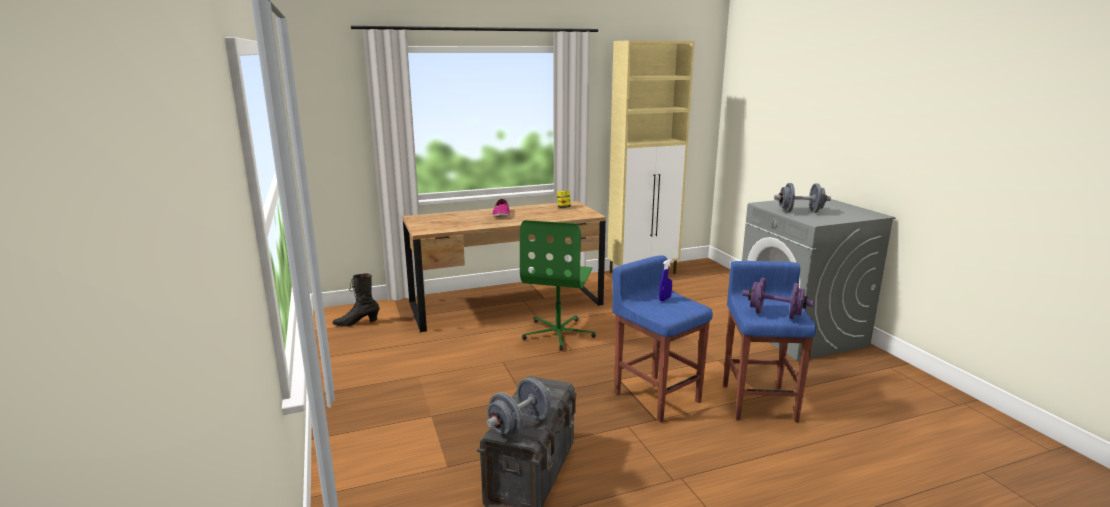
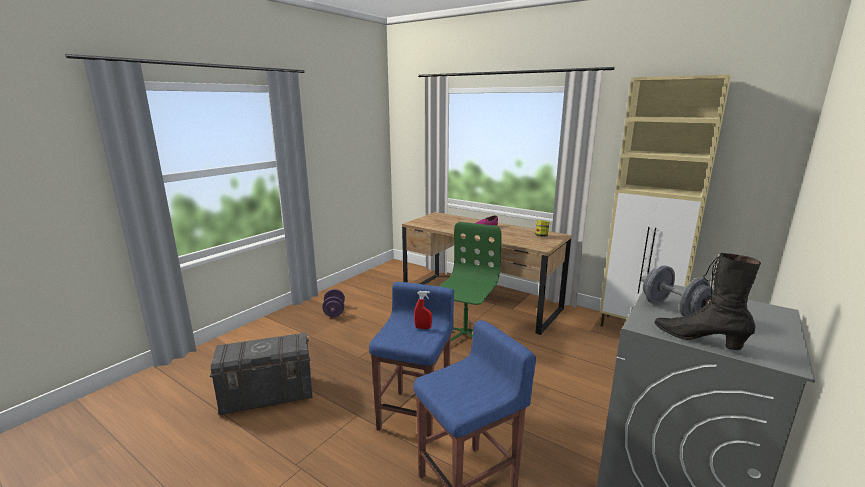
camera: 55 degrees right, 0 degrees up
black boot [333,273,380,326] -> black boot moved to [654,253,761,350]
grey dumbbell [487,378,551,437] -> none
green office chair [520,220,596,350] -> green office chair turned 135 degrees clockwise [439,222,502,341]
blue spray bottle [659,259,672,301] -> red spray bottle [414,291,432,329]
purple dumbbell [742,278,814,319] -> purple dumbbell moved to [322,289,345,317]

